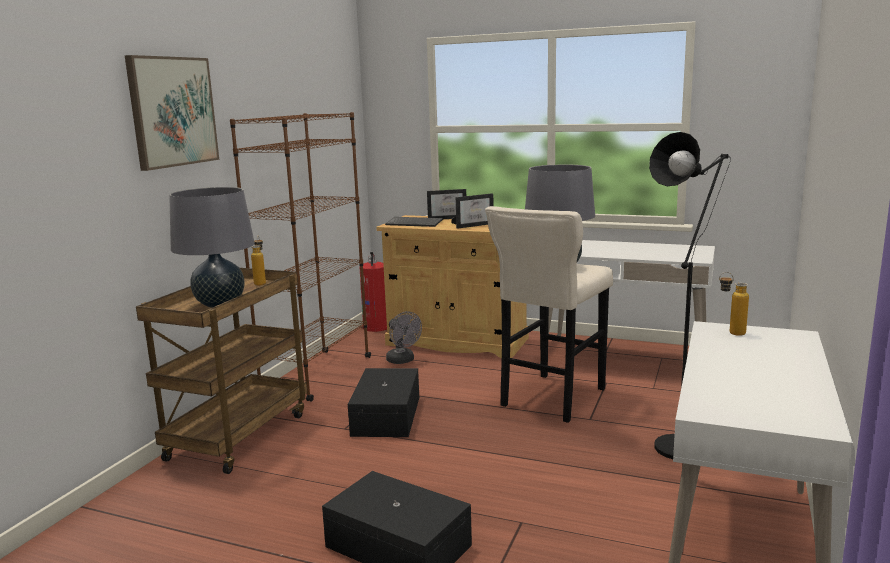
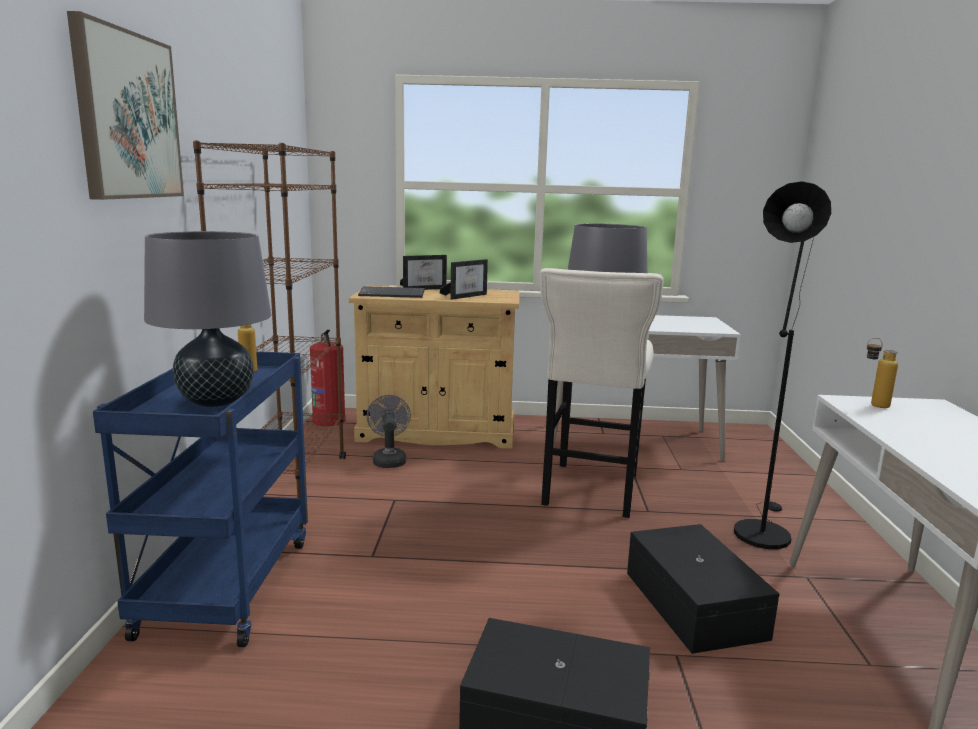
camera: 20 degrees left, 0 degrees up
brown cart [136,268,308,474] -> blue cart [93,351,308,647]
black storage box [348,368,419,437] -> black storage box moved to [627,524,779,654]
grey fan [386,311,422,364] -> grey fan turned 135 degrees counterclockwise [366,395,411,468]

